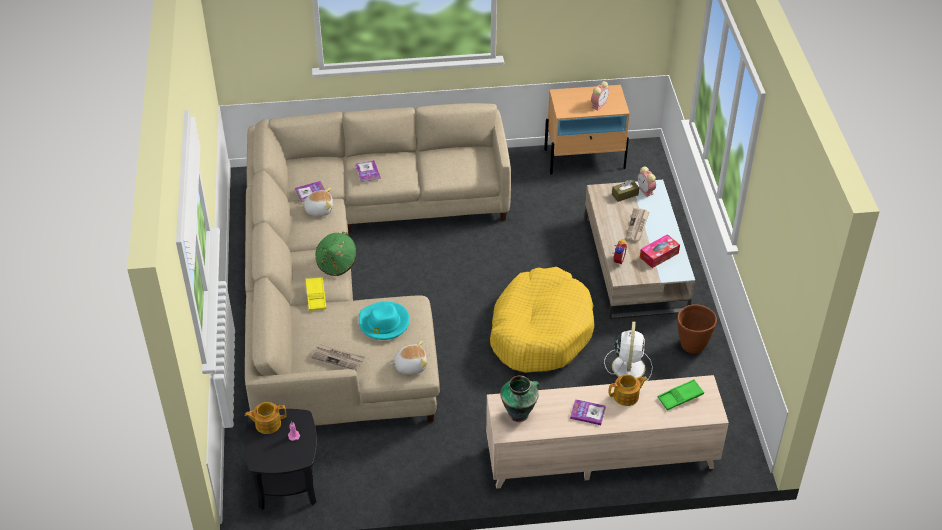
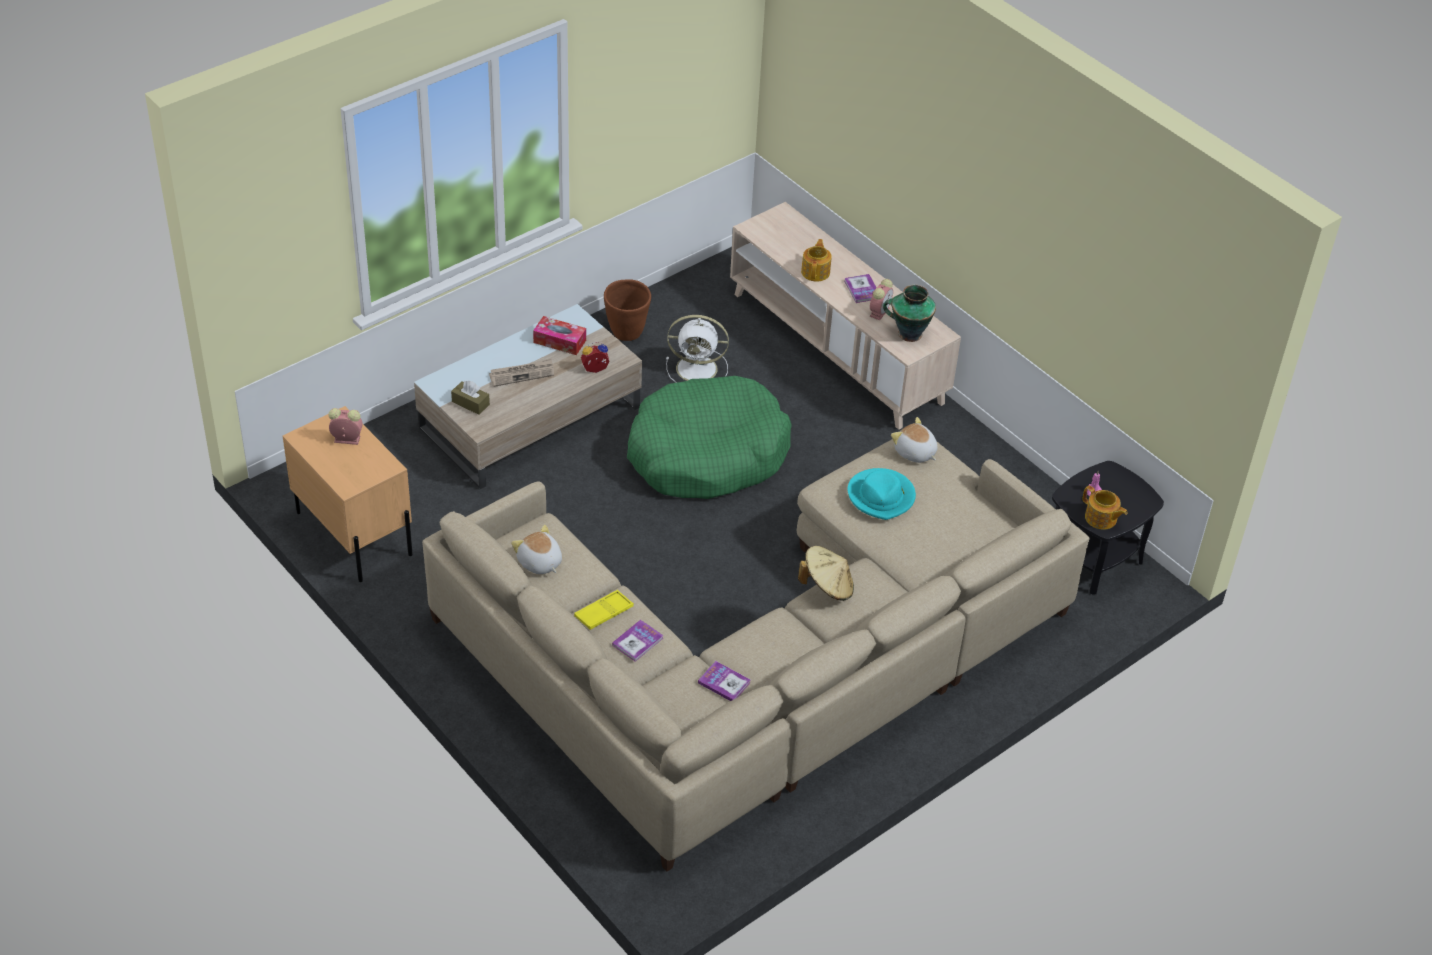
camera: 125 degrees left, 0 degrees up
plush toy [300,188,333,216] -> plush toy moved to [511,525,562,574]
yellow tray [306,277,326,311] -> yellow tray moved to [574,590,634,630]
newspaper [310,344,365,371] -> none
green hat [316,232,356,276] -> beige hat [798,546,854,601]
yellow dog bed [490,267,595,373] -> green dog bed [627,376,792,499]
white fan [604,321,653,381] -> white fan turned 150 degrees counterclockwise [666,315,729,383]
teapot [609,375,648,406] -> teapot turned 60 degrees clockwise [801,239,832,281]
alarm clock [638,167,656,197] -> alarm clock moved to [870,279,893,320]
green tray [658,379,704,411] -> none

